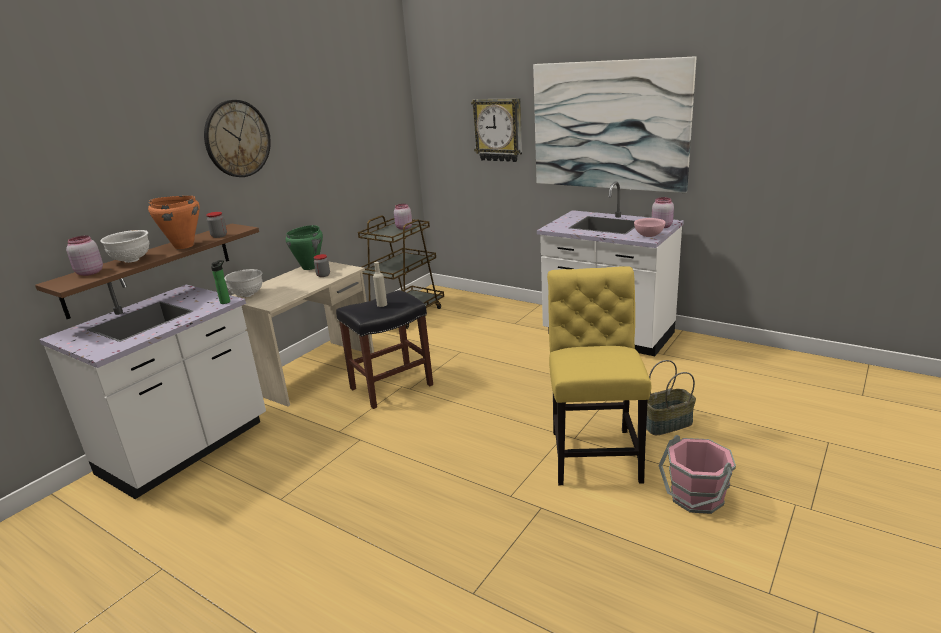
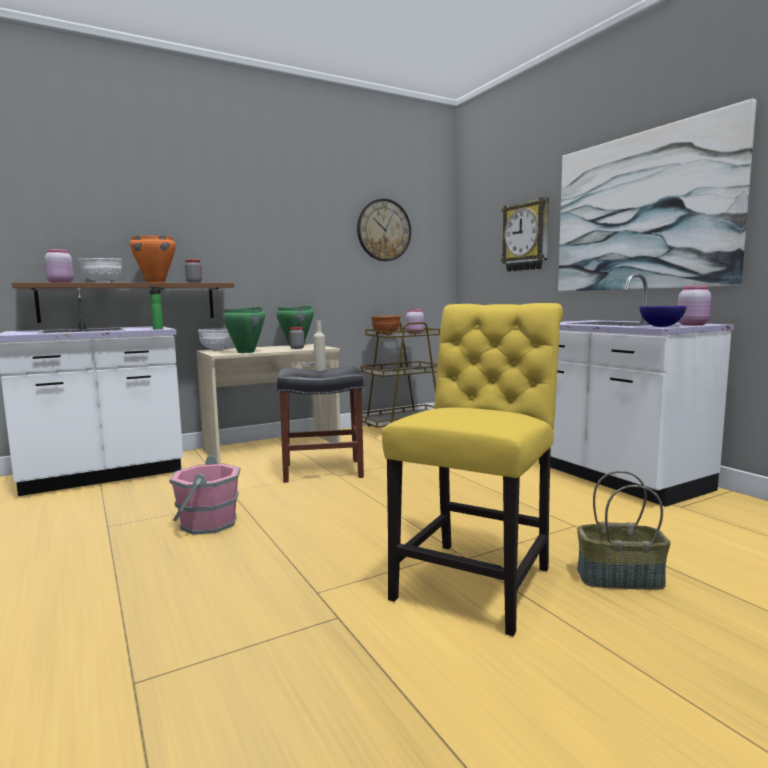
camera: 25 degrees right, 15 degrees down
wall clock [204,100,271,177] -> wall clock moved to [357,199,411,261]
pink bowl [634,218,665,237] -> blue bowl [640,306,686,327]
pink bucket [658,435,736,514] -> pink bucket moved to [169,455,240,535]
none -> green cooking pot [223,307,265,353]
none -> brown bowl [371,316,401,335]

